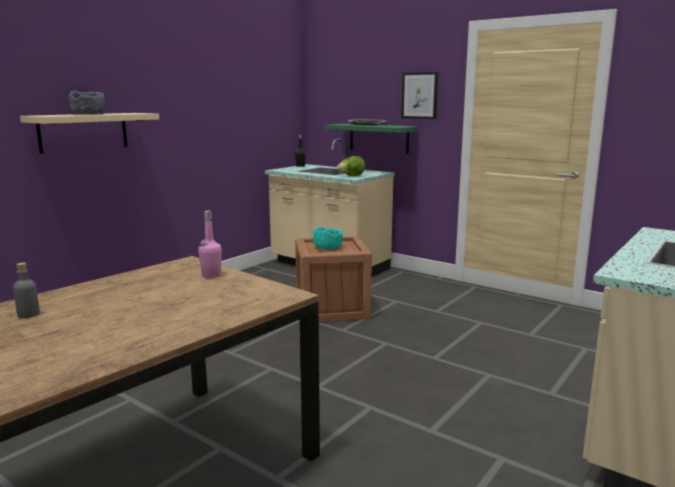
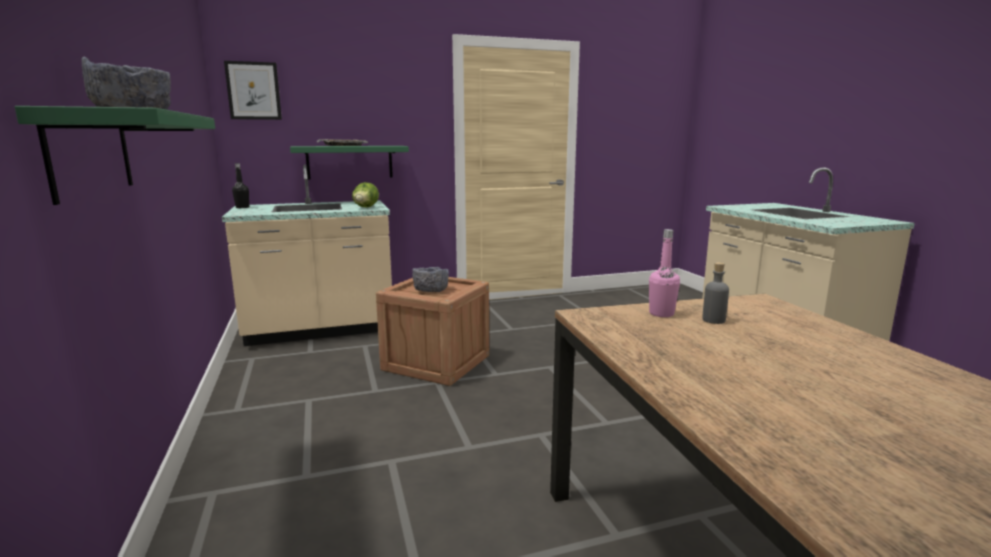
camera: 55 degrees left, 0 degrees up
grey bottle [13,263,40,318] -> grey bottle moved to [702,262,729,324]
beige shelf [20,113,159,154] -> green shelf [15,106,215,205]
turquoise bowl [312,227,343,250] -> grey bowl [412,267,449,292]
picture [401,72,438,119] -> picture moved to [224,61,282,120]

